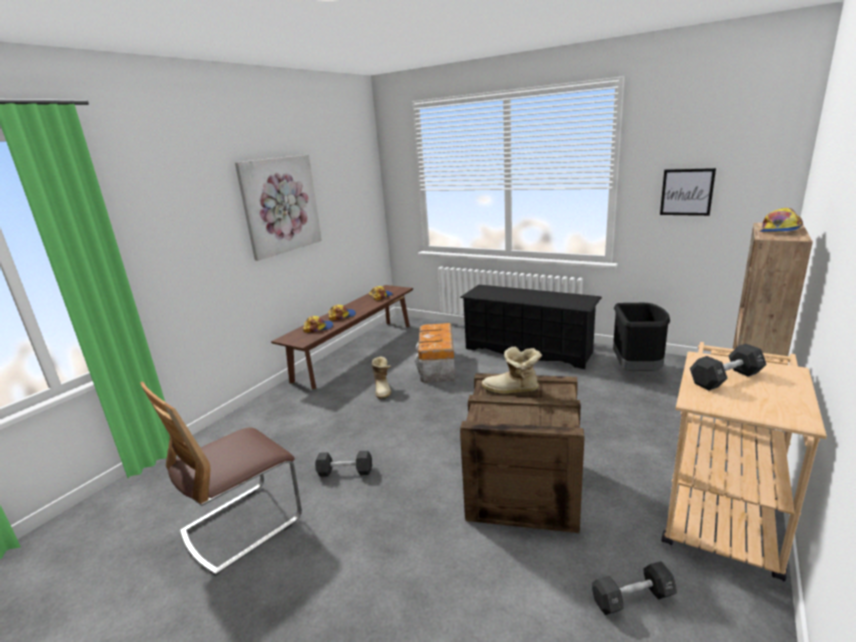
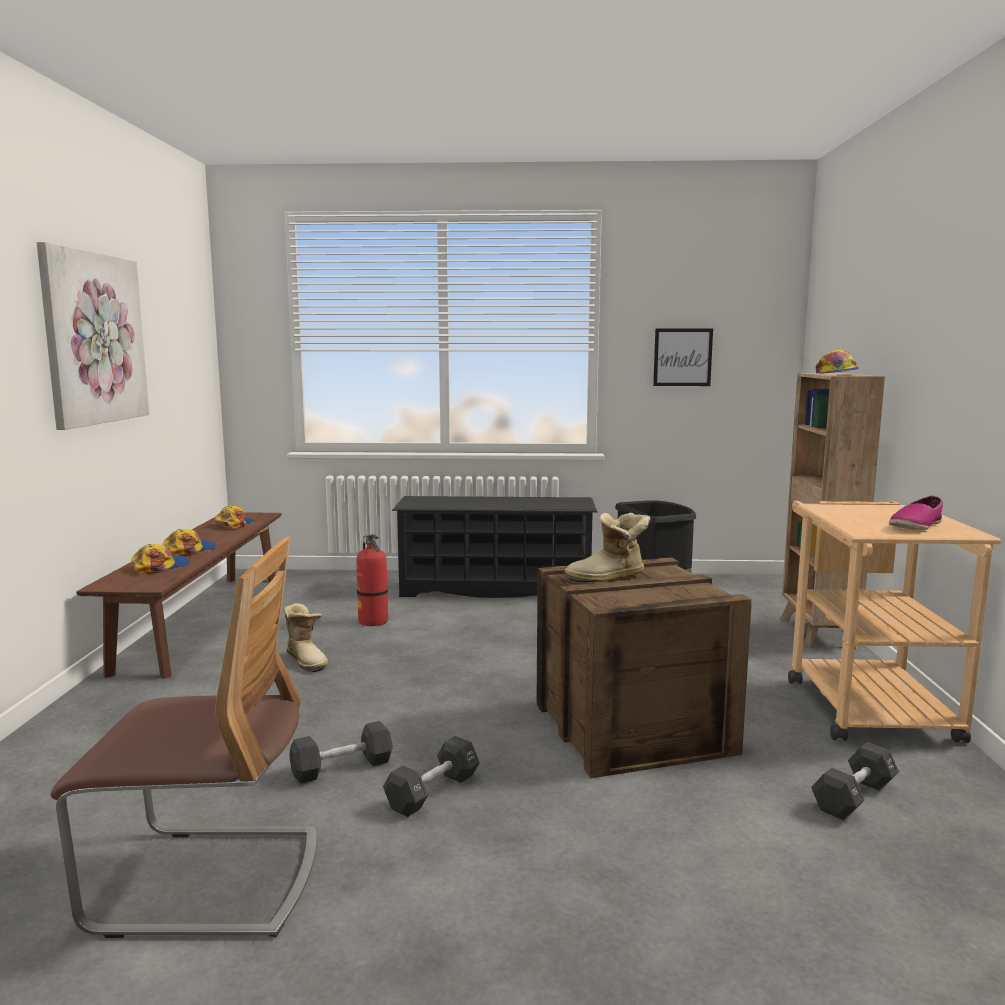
camera: 30 degrees left, 10 degrees down
chair [140,382,302,576] -> chair turned 105 degrees counterclockwise [50,536,317,938]
storage box [415,323,455,383] -> fire extinguisher [357,534,388,626]
black dumbbell [690,344,767,391] -> black dumbbell moved to [383,736,480,817]
none -> shoe [889,496,943,530]

